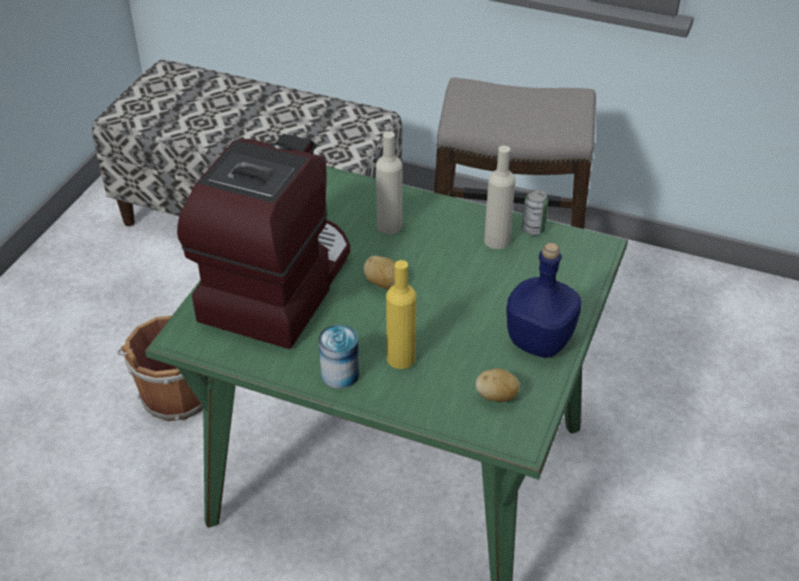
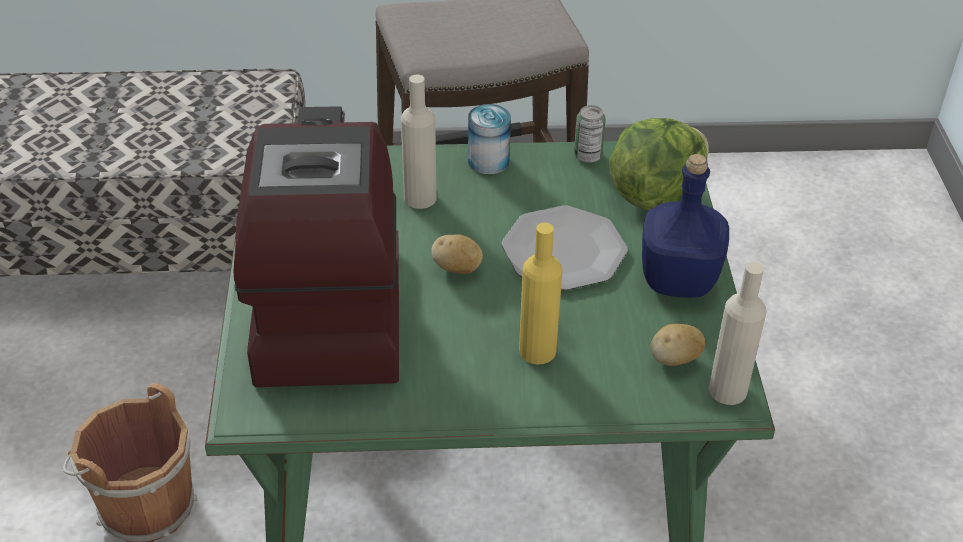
camera: 25 degrees left, 0 degrees up
can [319,325,359,389] -> can moved to [468,104,511,175]
beige bottle [484,146,516,249] -> beige bottle moved to [709,262,766,405]
none -> plate [502,205,628,290]
none -> lettuce [609,118,709,210]

